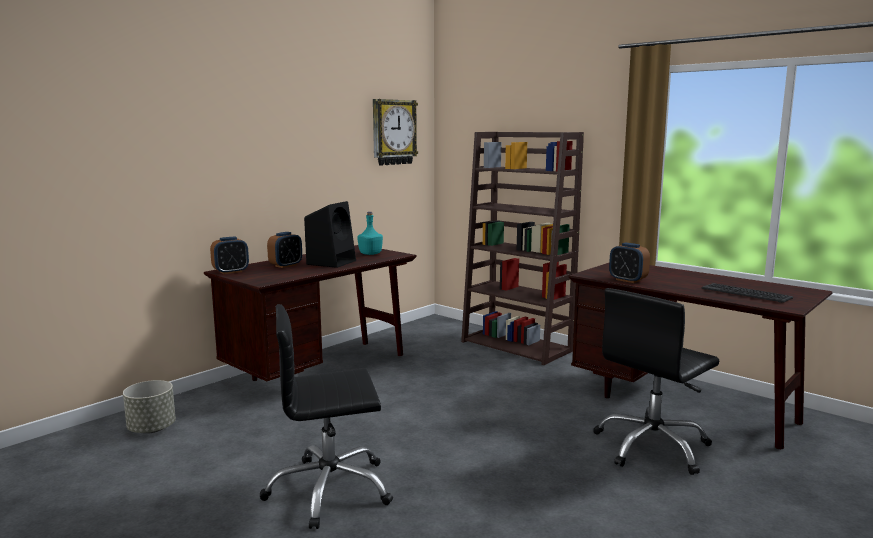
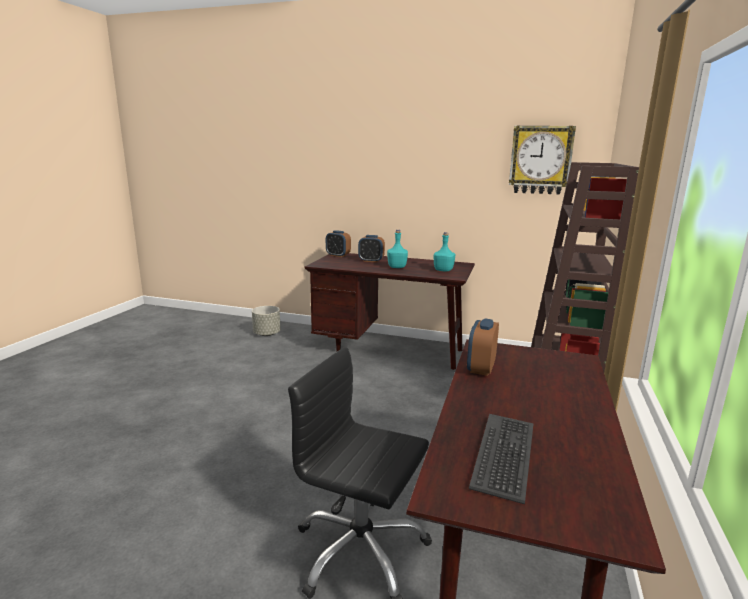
camera: 65 degrees right, 5 degrees up
black office chair [260,304,393,529] -> none
black speaker [304,201,356,268] -> turquoise bottle [387,230,408,268]

